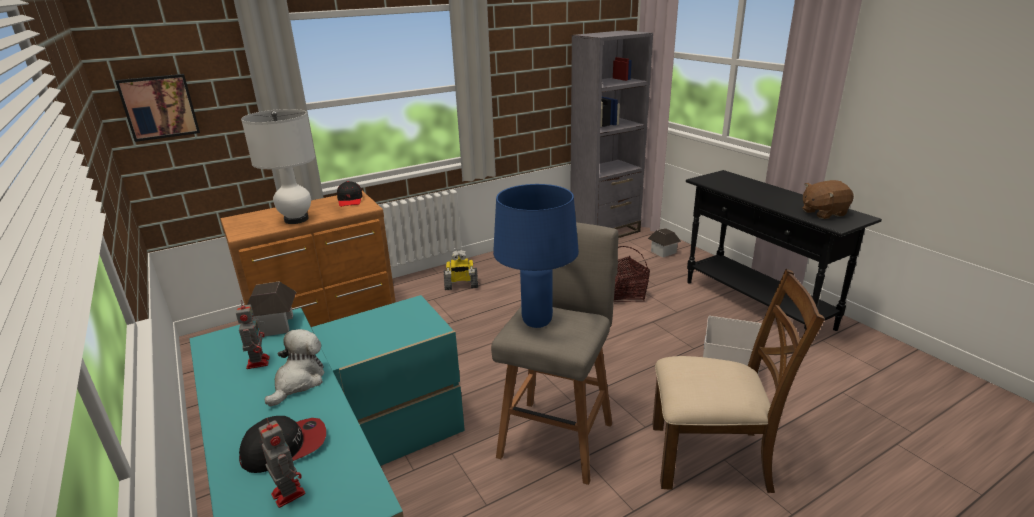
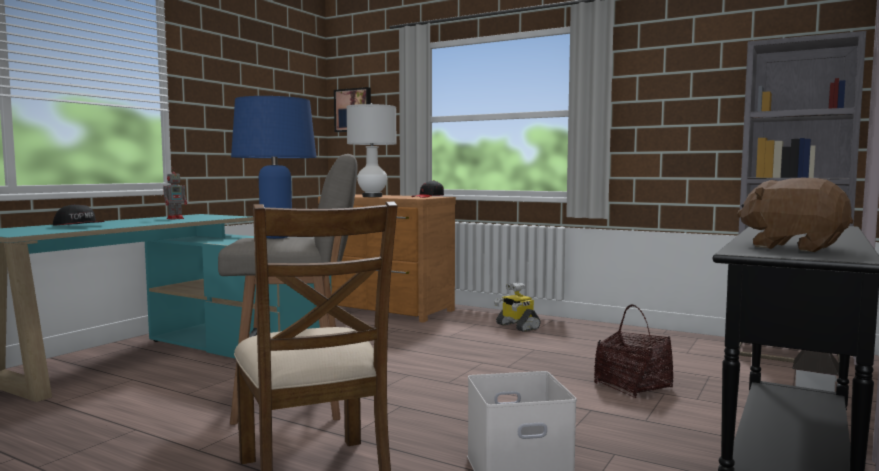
camera: 60 degrees right, 20 degrees down
toy house [247,281,296,337] -> none
toy robot [258,418,305,508] -> none
plush toy [265,329,325,407] -> none

